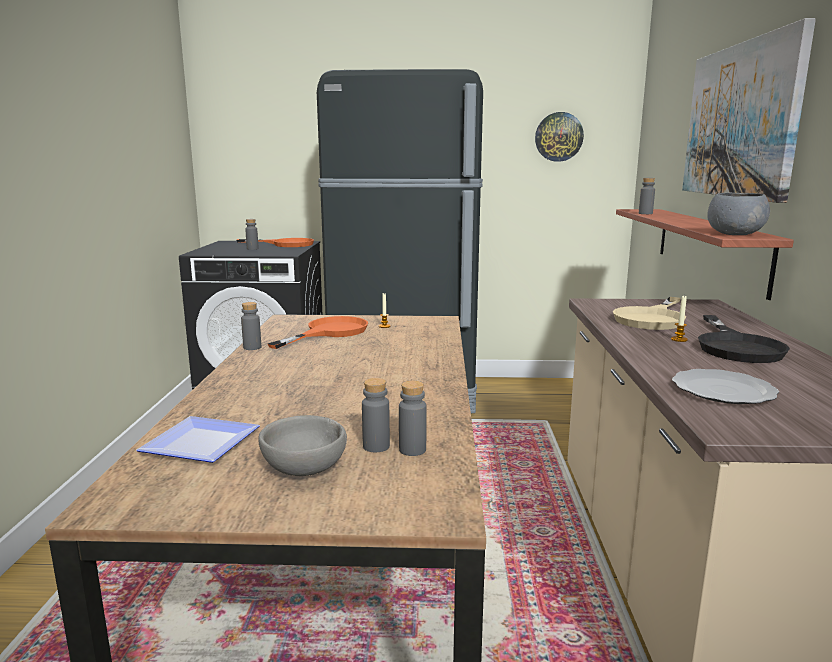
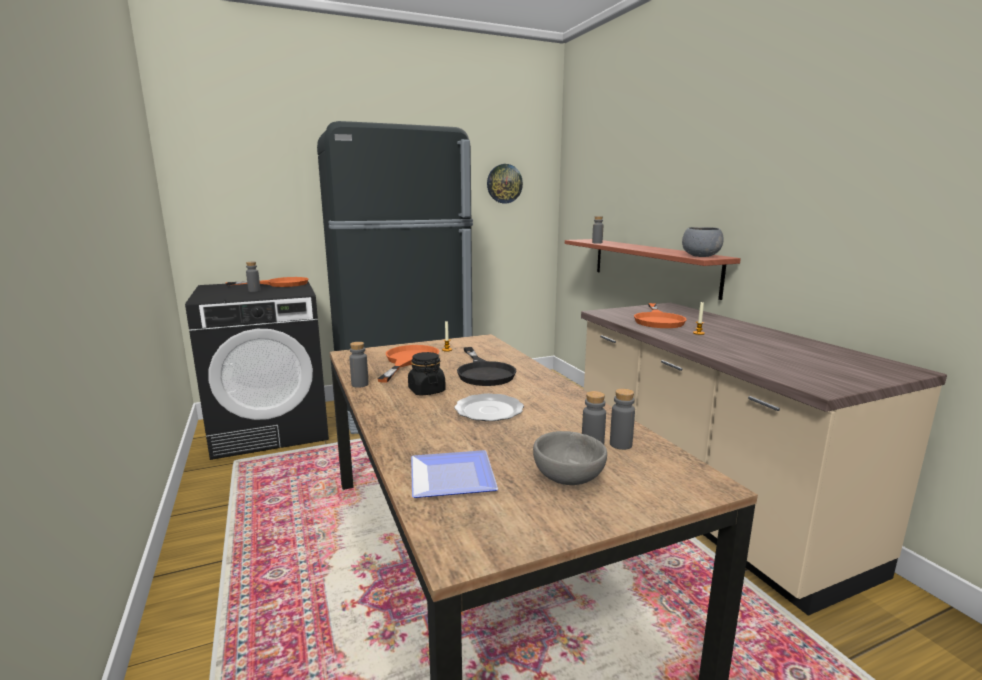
camera: 25 degrees left, 0 degrees up
beige frying pan [613,297,686,330] -> orange frying pan [634,303,687,328]
plate [672,369,779,404] -> plate moved to [454,393,524,421]
picture [682,18,816,203] -> none
black frying pan [698,315,790,363] -> black frying pan moved to [457,347,517,386]
none -> black jar [408,352,446,396]

